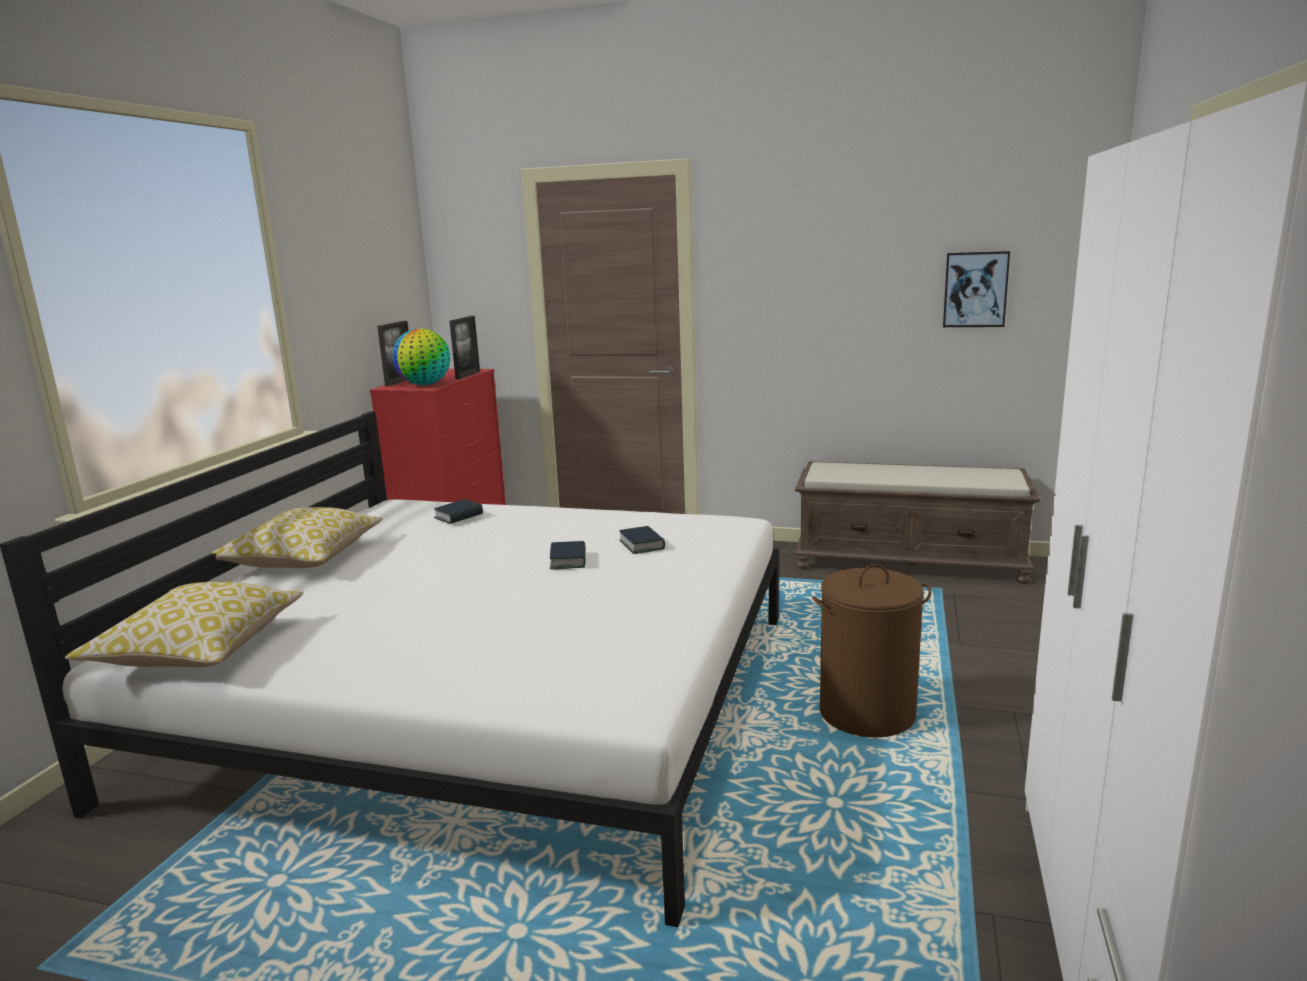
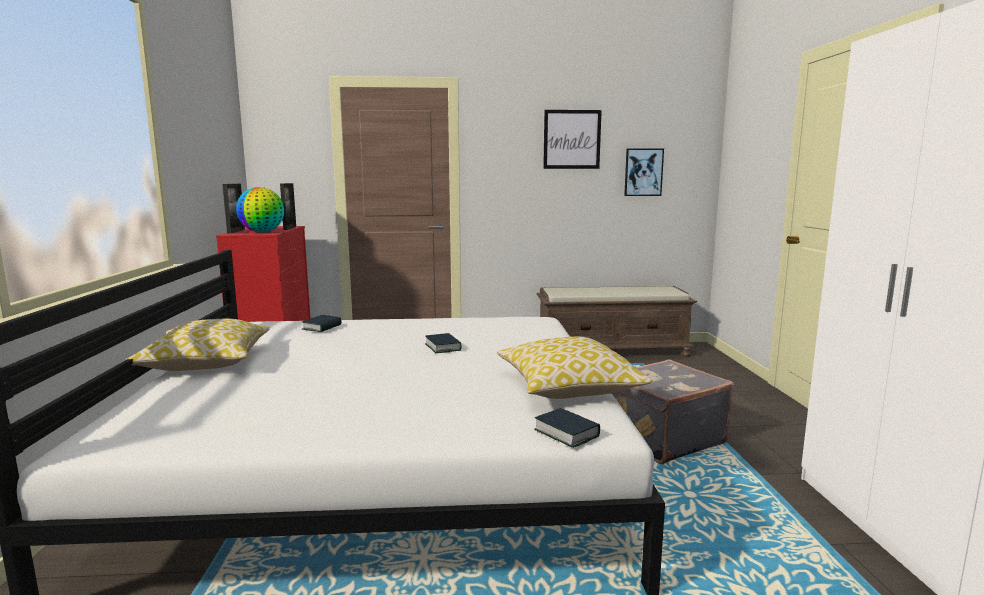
camera: 20 degrees left, 5 degrees down
pillow [65,582,304,667] -> pillow moved to [497,337,653,399]
book [619,526,665,554] -> book moved to [534,408,600,448]
brown laundry basket [812,564,931,737] -> grey suitcase [612,359,734,464]
none -> picture [543,110,602,169]

